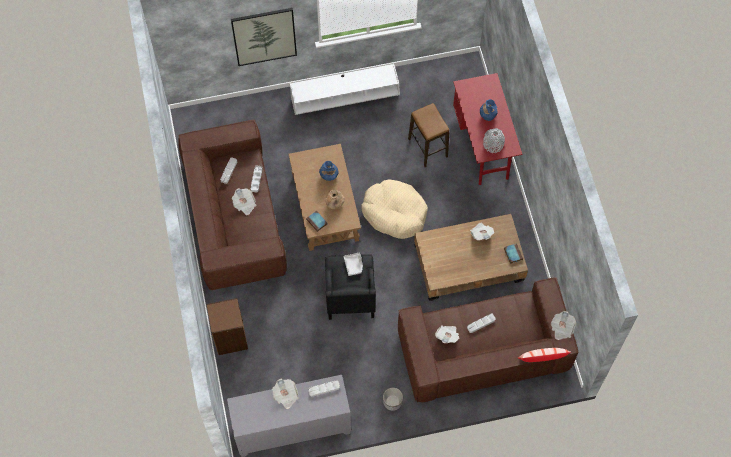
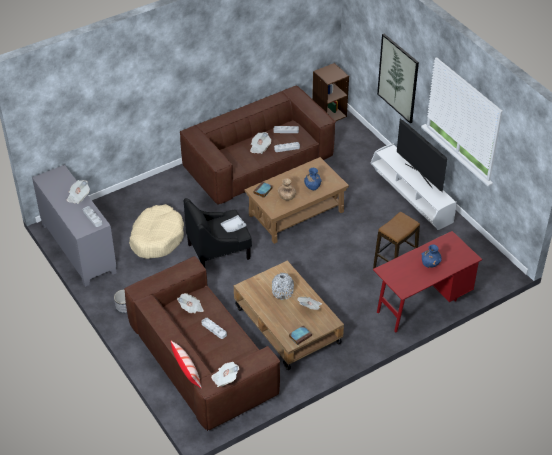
camera: 70 degrees right, 20 degrees down
brown bookcase [206,298,248,355] -> brown bookcase moved to [312,63,349,121]
beige dog bed [361,179,428,239] -> beige dog bed moved to [129,204,184,259]
grey vase [483,128,505,153] -> grey vase moved to [272,273,294,300]
none -> television [397,119,447,192]

